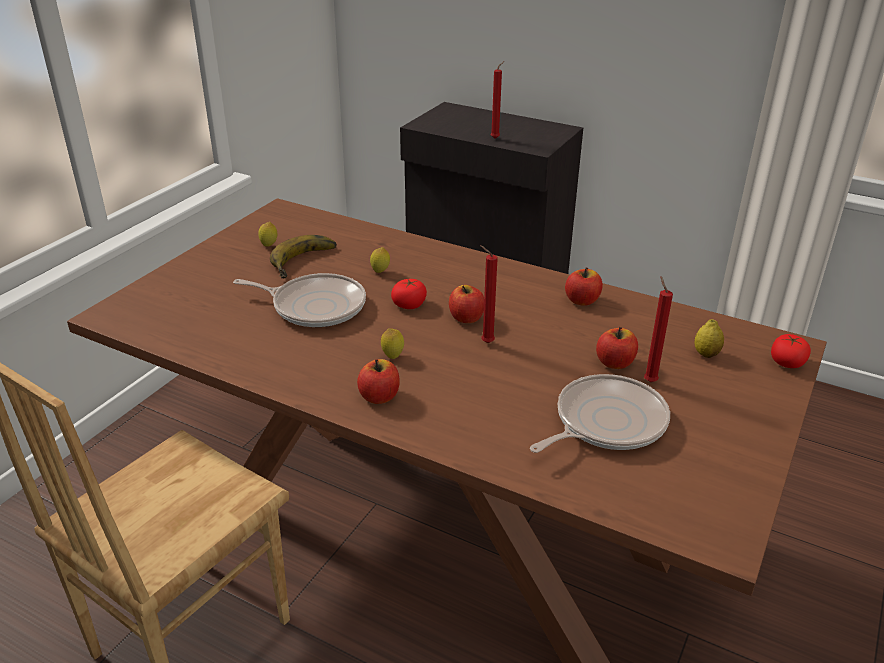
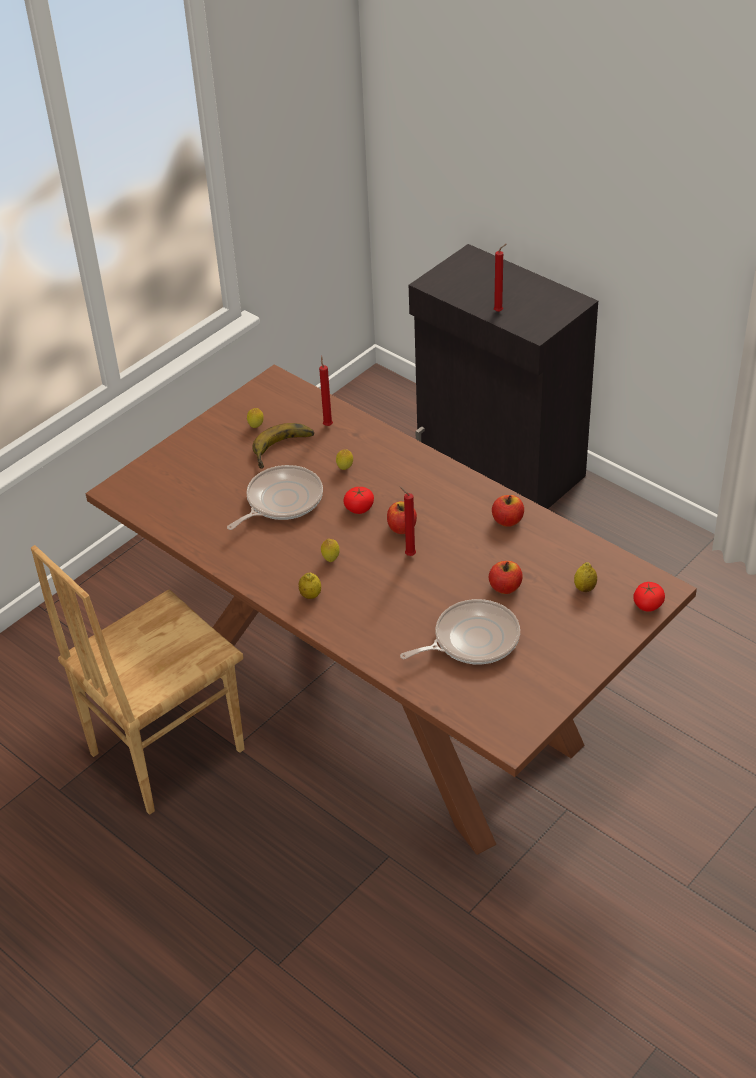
camera: 15 degrees right, 10 degrees up
frying pan [233,273,366,327] -> frying pan turned 75 degrees counterclockwise [227,465,323,530]
apple [357,359,400,404] -> lemon [299,572,321,599]
red candle [644,276,673,382] -> red candle moved to [319,356,333,426]

